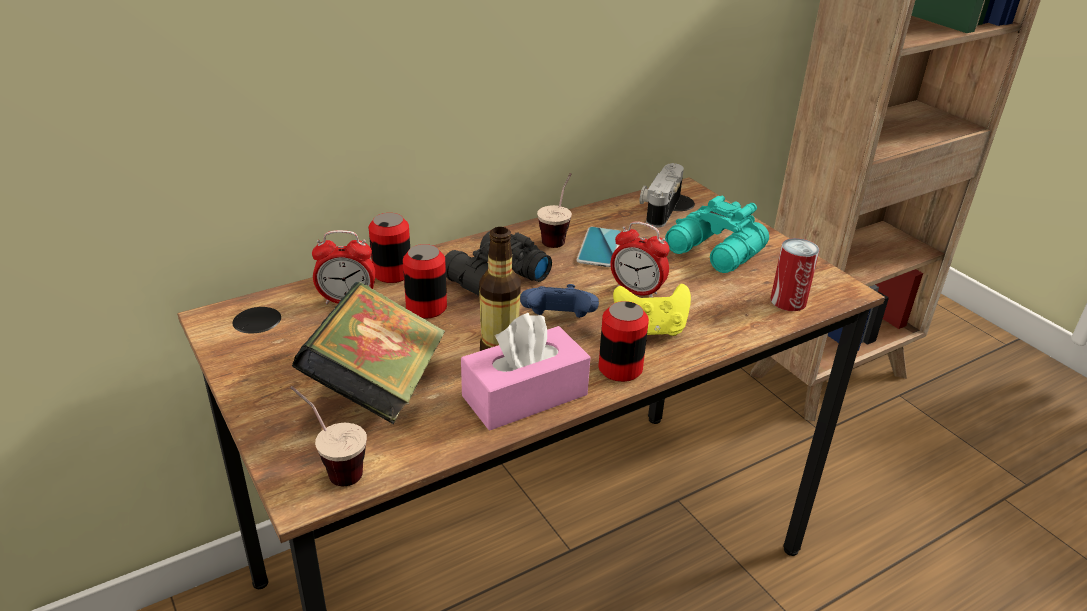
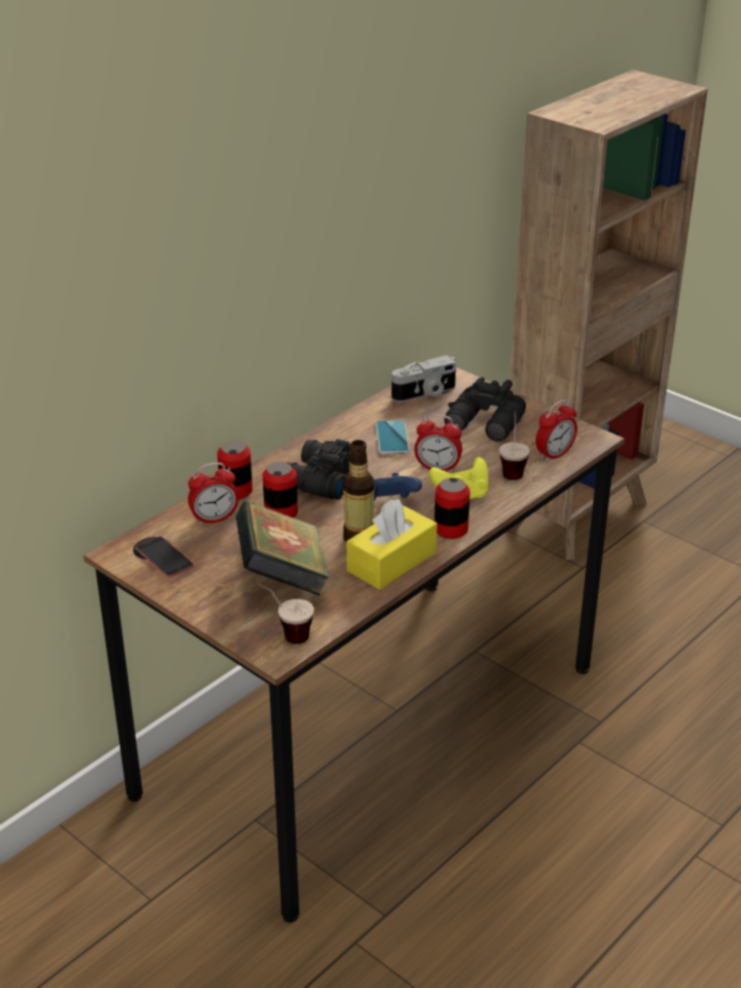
camera: 15 degrees left, 0 degrees up
pink tissue box [461,313,590,431] -> yellow tissue box [347,499,437,590]
cup [537,173,572,248] -> cup moved to [499,411,530,480]
camera [640,163,684,228] -> camera turned 120 degrees counterclockwise [392,355,456,402]
turquoise binoculars [665,196,769,273] -> black binoculars [444,377,526,442]
can [770,238,820,311] -> alarm clock [536,400,577,462]
none -> phone [136,536,194,578]

